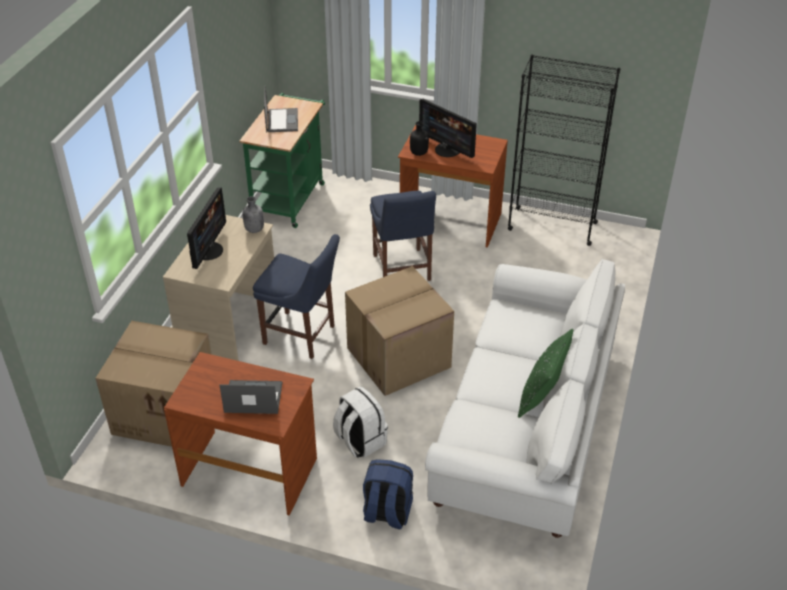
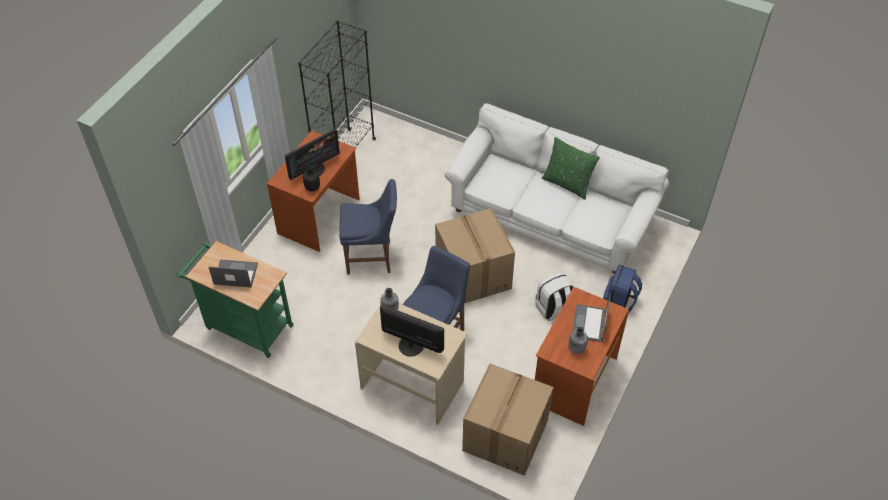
camera: 80 degrees left, 10 degrees up
none -> grey bottle [568,327,588,354]

